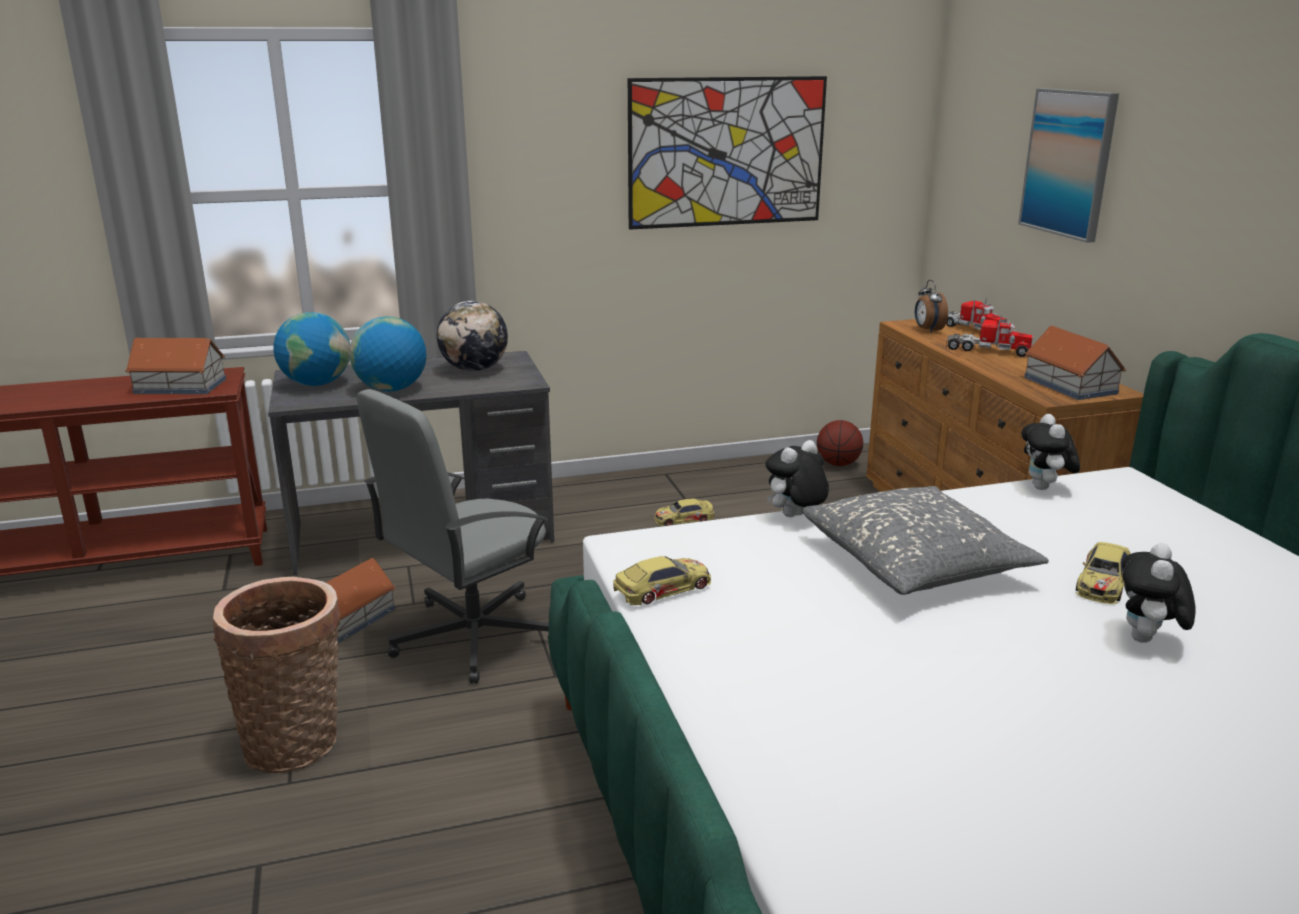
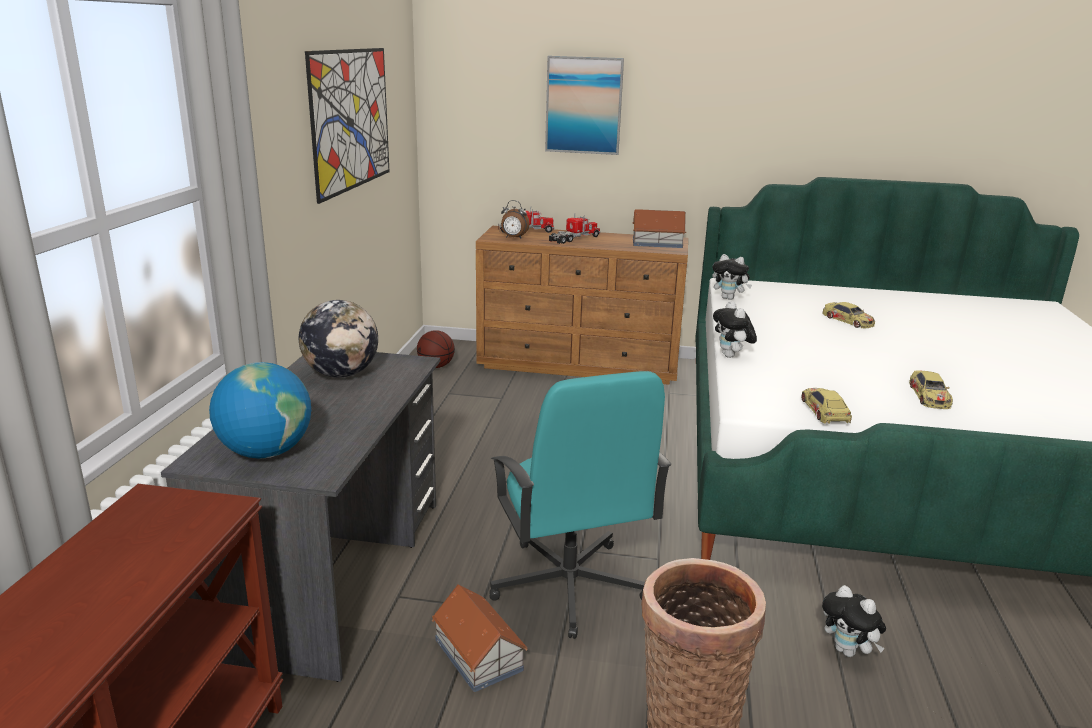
camera: 65 degrees left, 0 degrees up
toy house [125,338,226,394] -> none
globe [349,316,427,391] -> none
grey office chair [357,389,549,684] -> turquoise office chair [490,371,671,639]
toy car [654,498,714,526] -> toy car moved to [909,370,953,409]
grey pillow [803,486,1049,595] -> none
plush toy [1122,543,1196,643] -> plush toy moved to [822,585,886,657]

